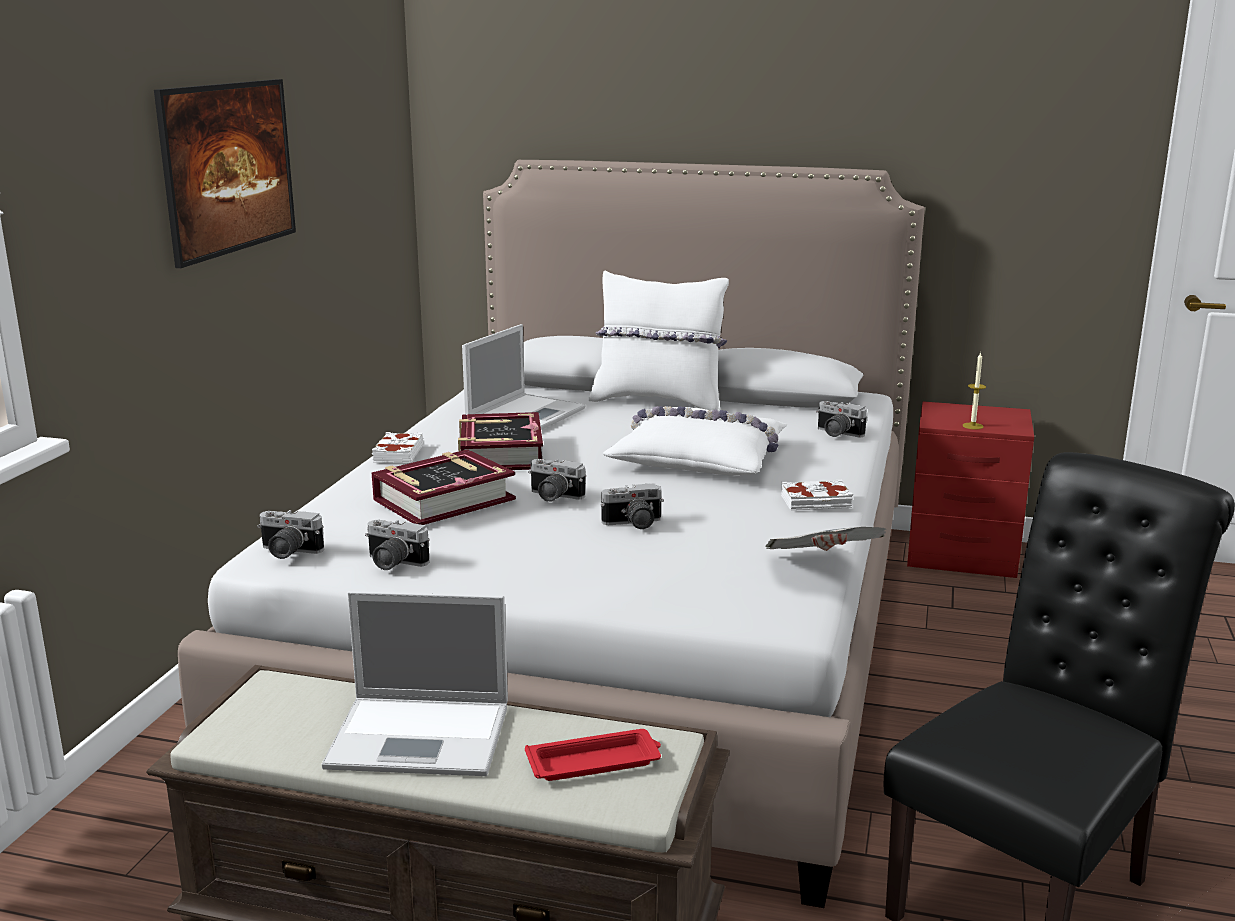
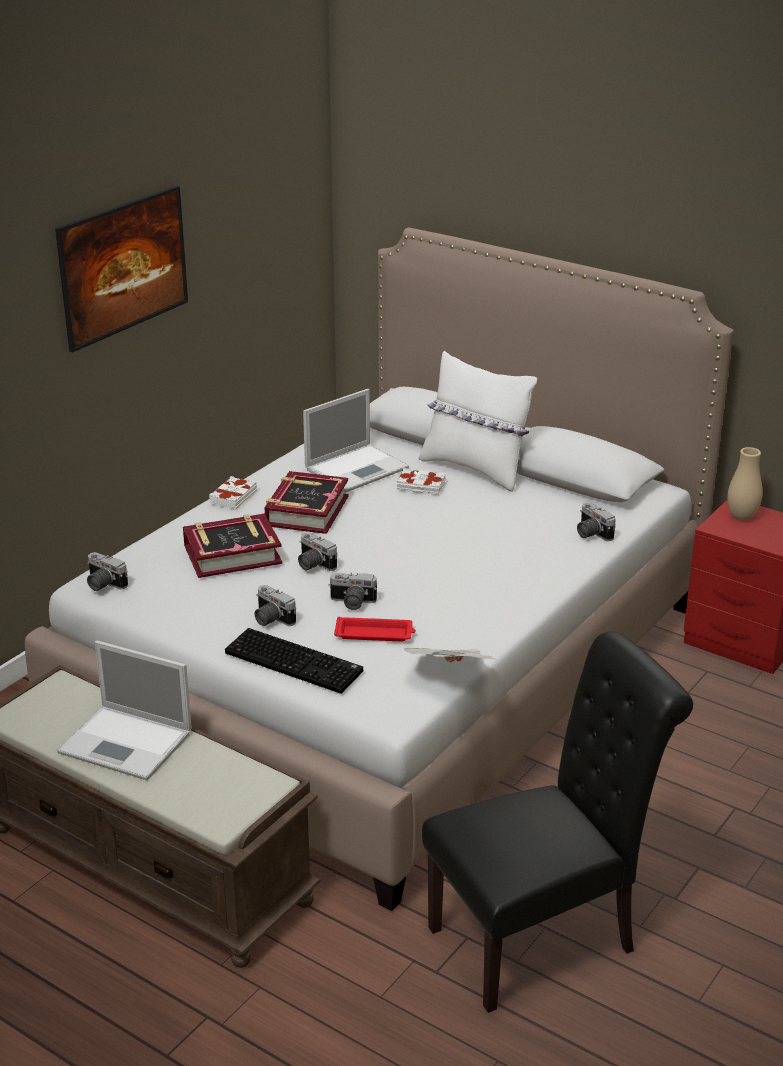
camera: 20 degrees right, 10 degrees up
camera [365,520,429,570] -> camera moved to [254,585,296,626]
red tray [525,729,661,781] -> red tray moved to [334,617,416,641]
white pillow [603,406,787,476] -> none
white book [781,480,853,510] -> white book moved to [397,468,445,495]
candle [962,352,986,429] -> none
none -> keyboard [225,628,363,694]
none -> beige vase [727,447,763,520]

